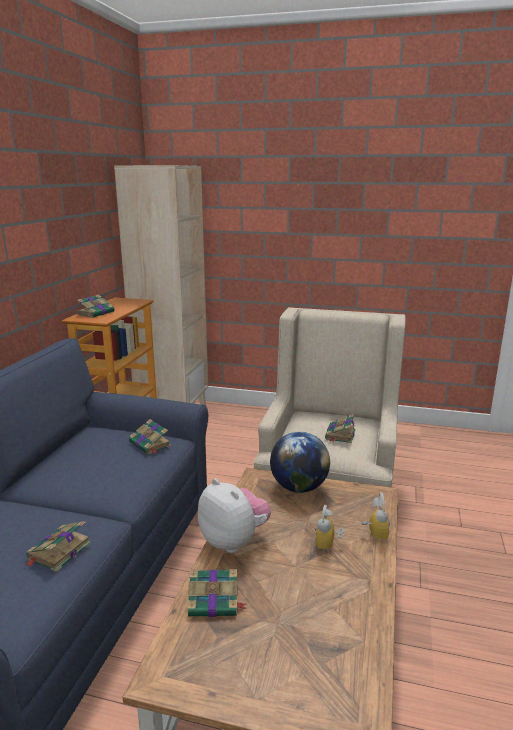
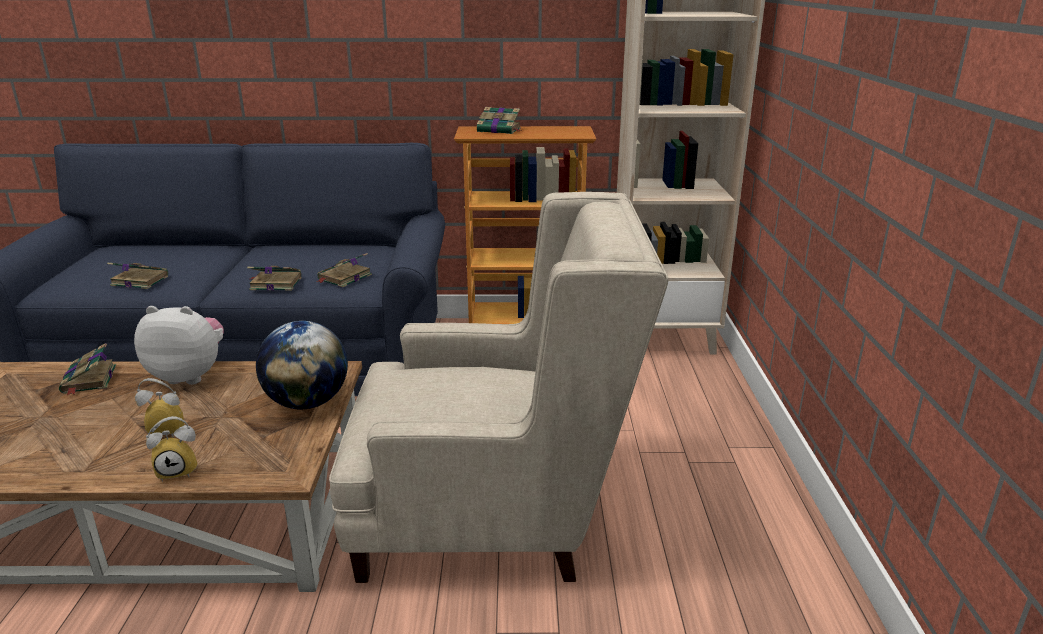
camera: 75 degrees right, 5 degrees up
plush toy [198,478,271,553] -> plush toy turned 120 degrees counterclockwise [134,306,224,385]
book [325,414,355,443] -> book moved to [247,266,301,291]

